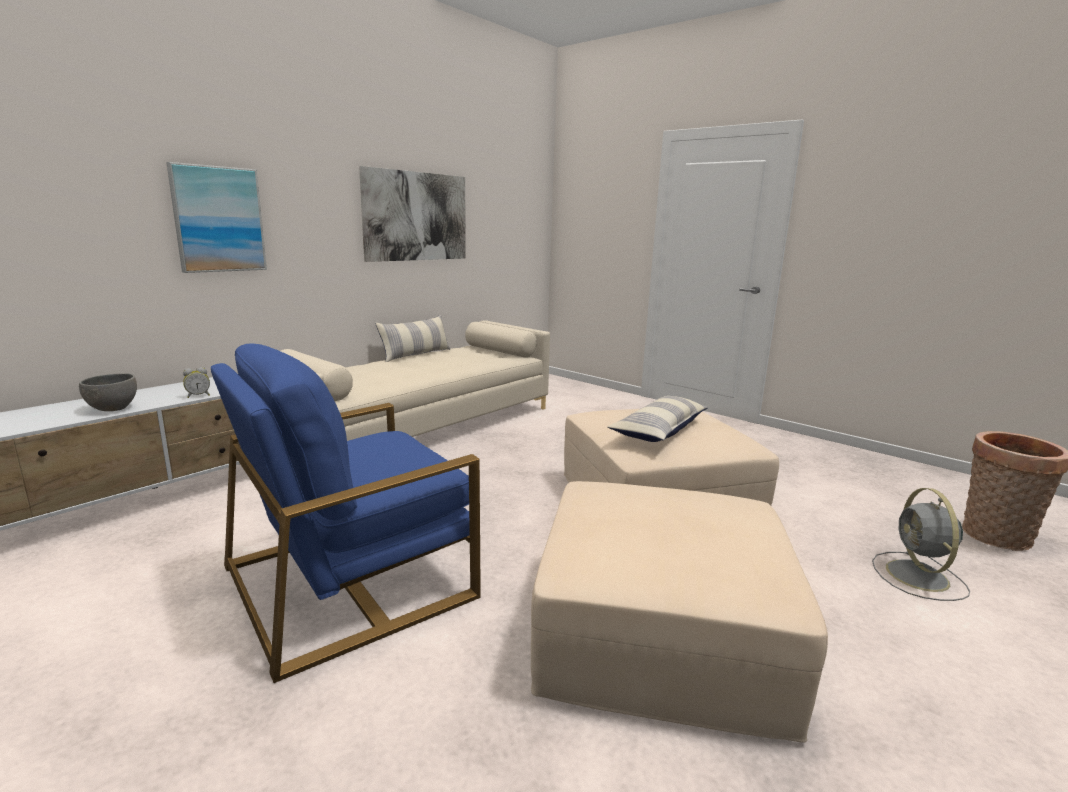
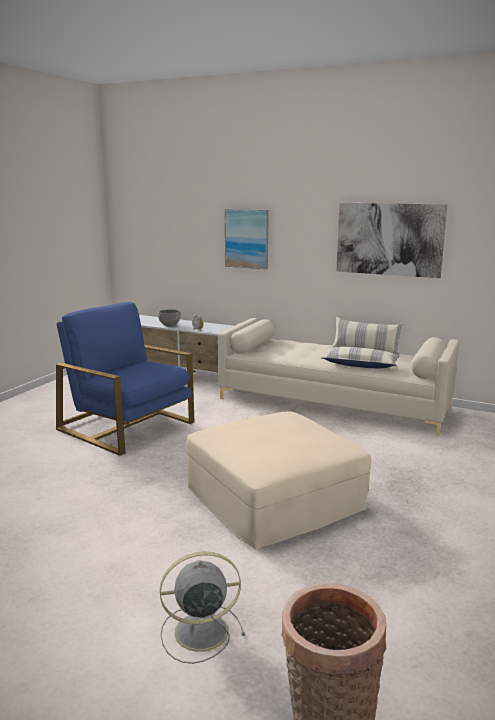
camera: 75 degrees right, 0 degrees up
beige ottoman [531,481,828,742] -> none
pillow [607,396,708,442] -> pillow moved to [321,347,399,368]

